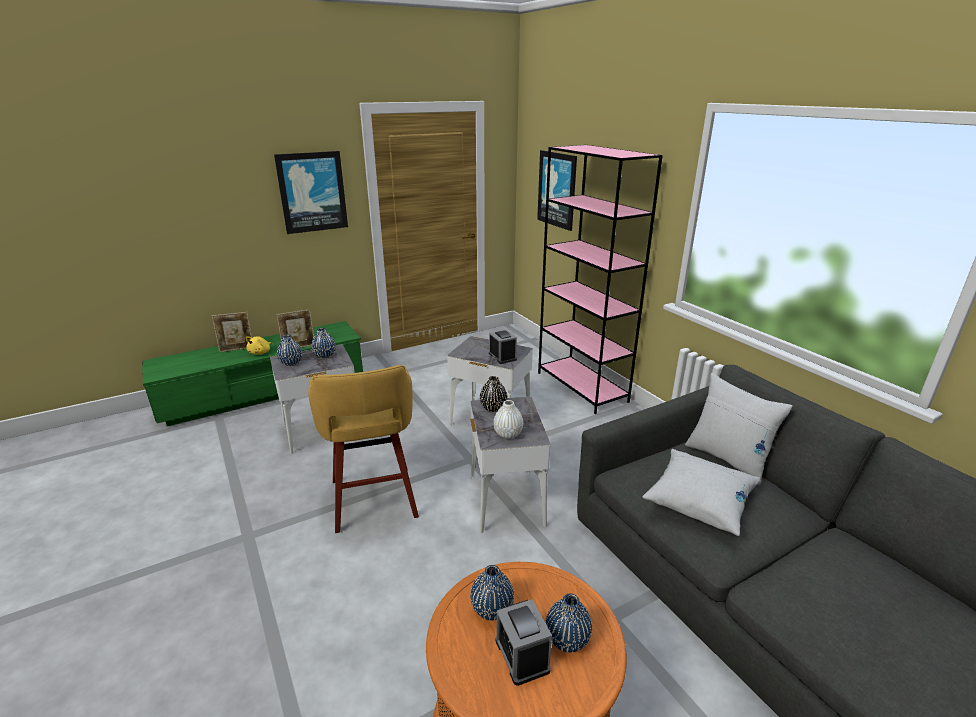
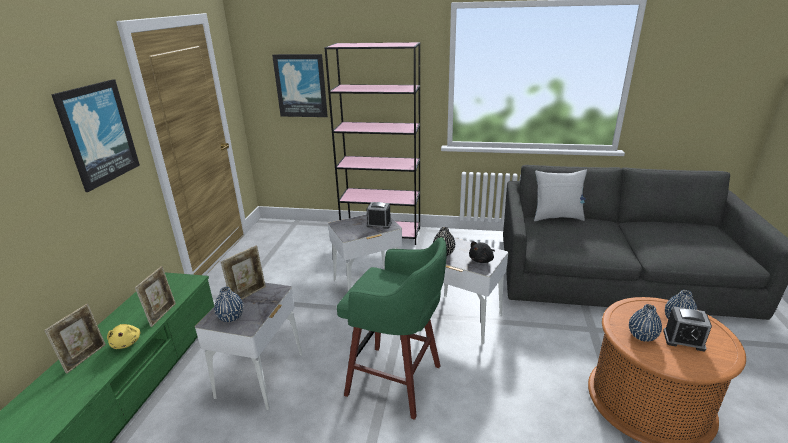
camera: 50 degrees left, 0 degrees up
yellow stool [308,365,419,533] -> green stool [337,237,447,420]
blue vase [312,328,336,358] -> picture frame [221,245,266,300]
white vase [493,400,523,439] -> black plush toy [469,241,495,263]
grey pillow [642,449,760,536] -> none

